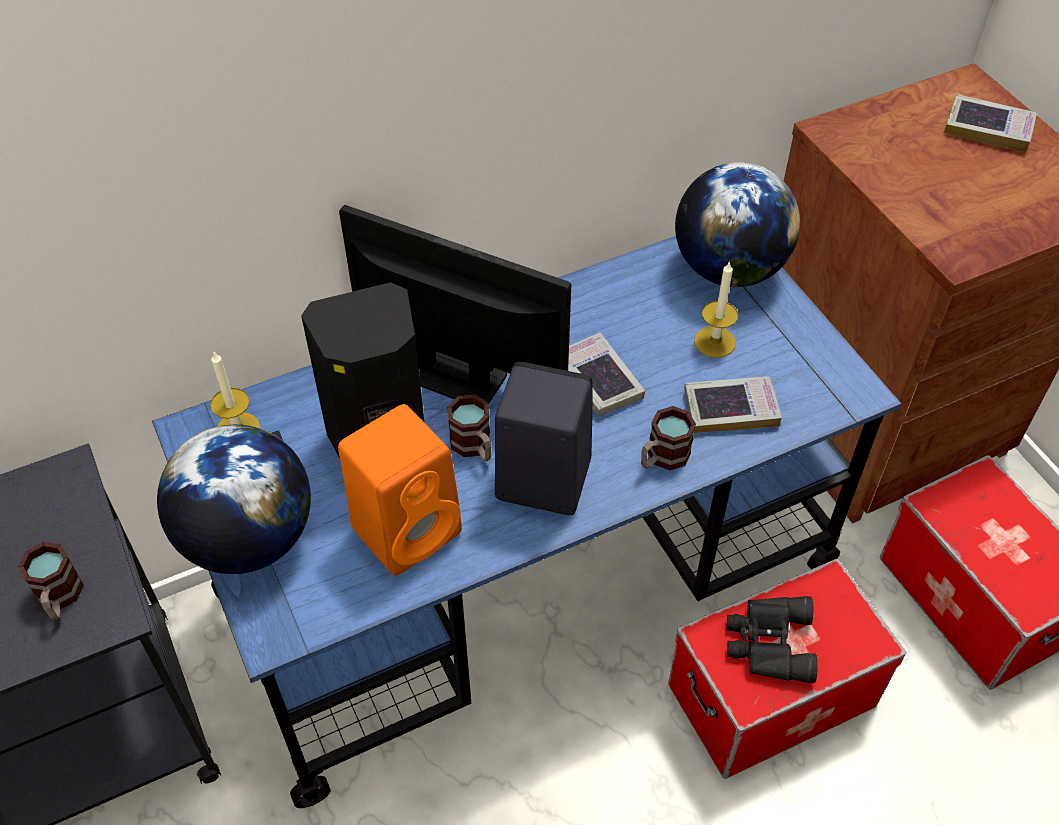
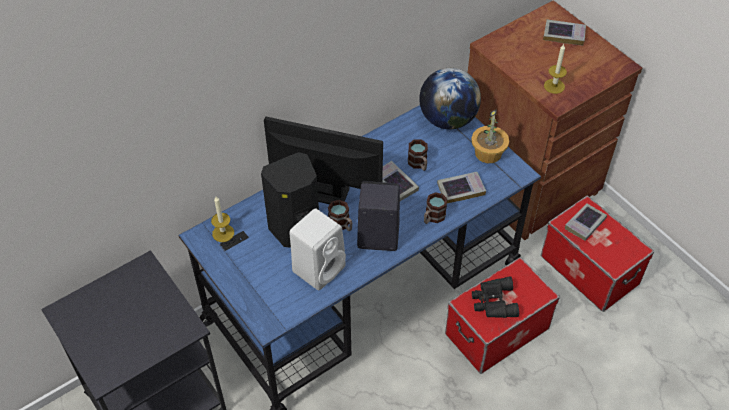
camera: 10 degrees left, 0 degrees up
mug [18,542,84,620] -> mug moved to [408,140,428,171]
globe [157,424,311,574] -> none
orange speaker [338,404,462,576] -> white speaker [289,208,346,290]
candle [694,261,738,358] -> candle moved to [544,44,567,94]
none -> potted plant [471,109,509,163]
none -> book [565,203,607,241]

